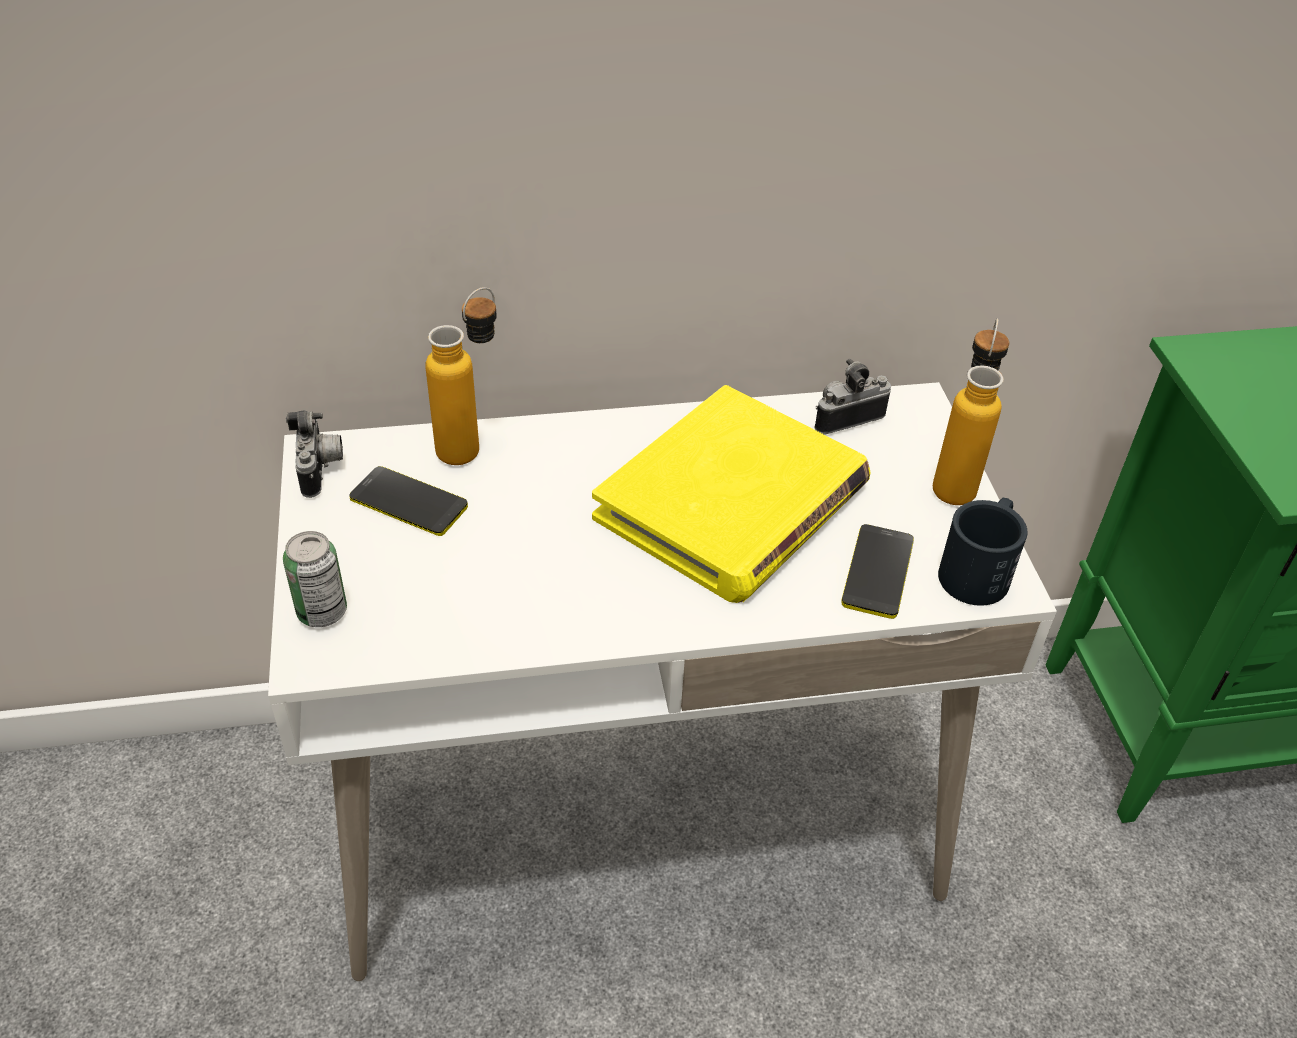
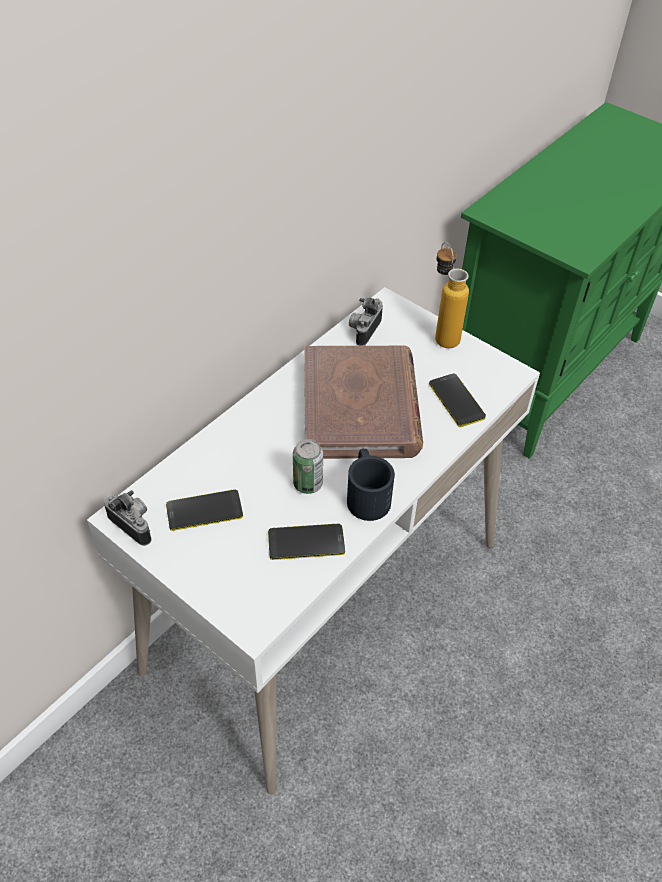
camera: 40 degrees left, 5 degrees up
can [283,531,347,627] -> can moved to [293,439,323,494]
bottle [425,287,497,465] -> none
yellow book [592,385,871,603] -> brown book [304,346,423,459]
black mug [938,498,1028,606] -> black mug moved to [347,449,395,521]
none -> phone [268,524,345,560]

